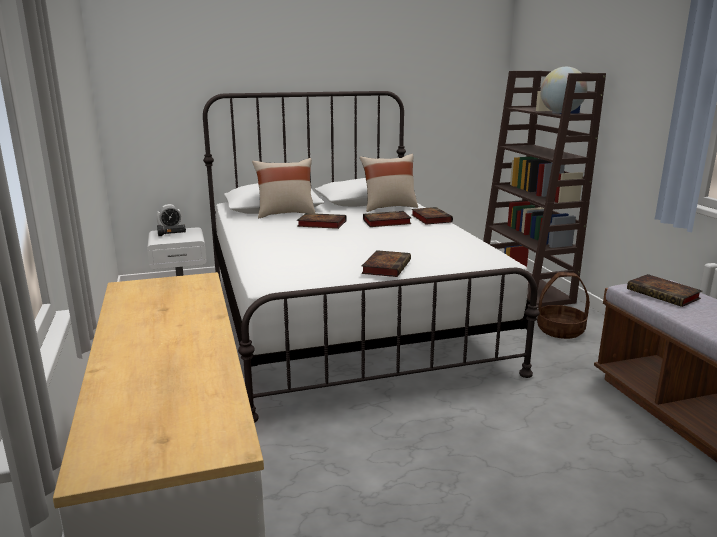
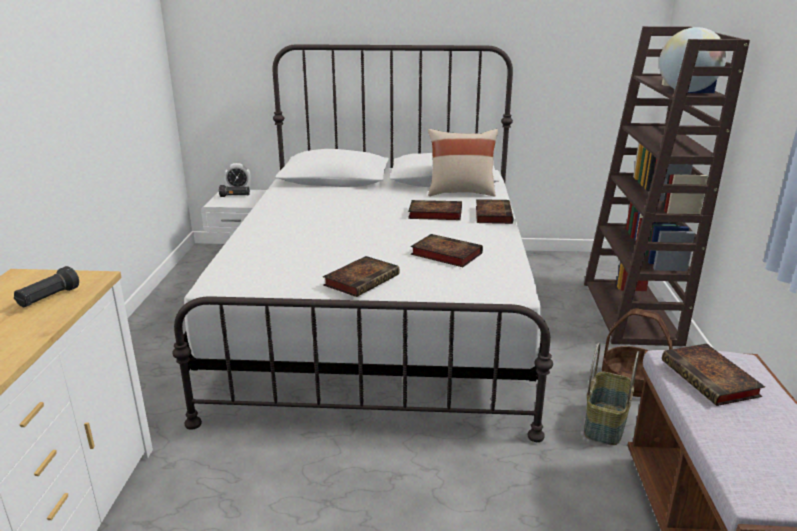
camera: 20 degrees right, 5 degrees up
beige pillow [252,158,316,218] -> none
book [297,213,347,229] -> book moved to [411,234,483,267]
none -> black flashlight [14,266,79,307]
none -> basket [584,342,639,445]

